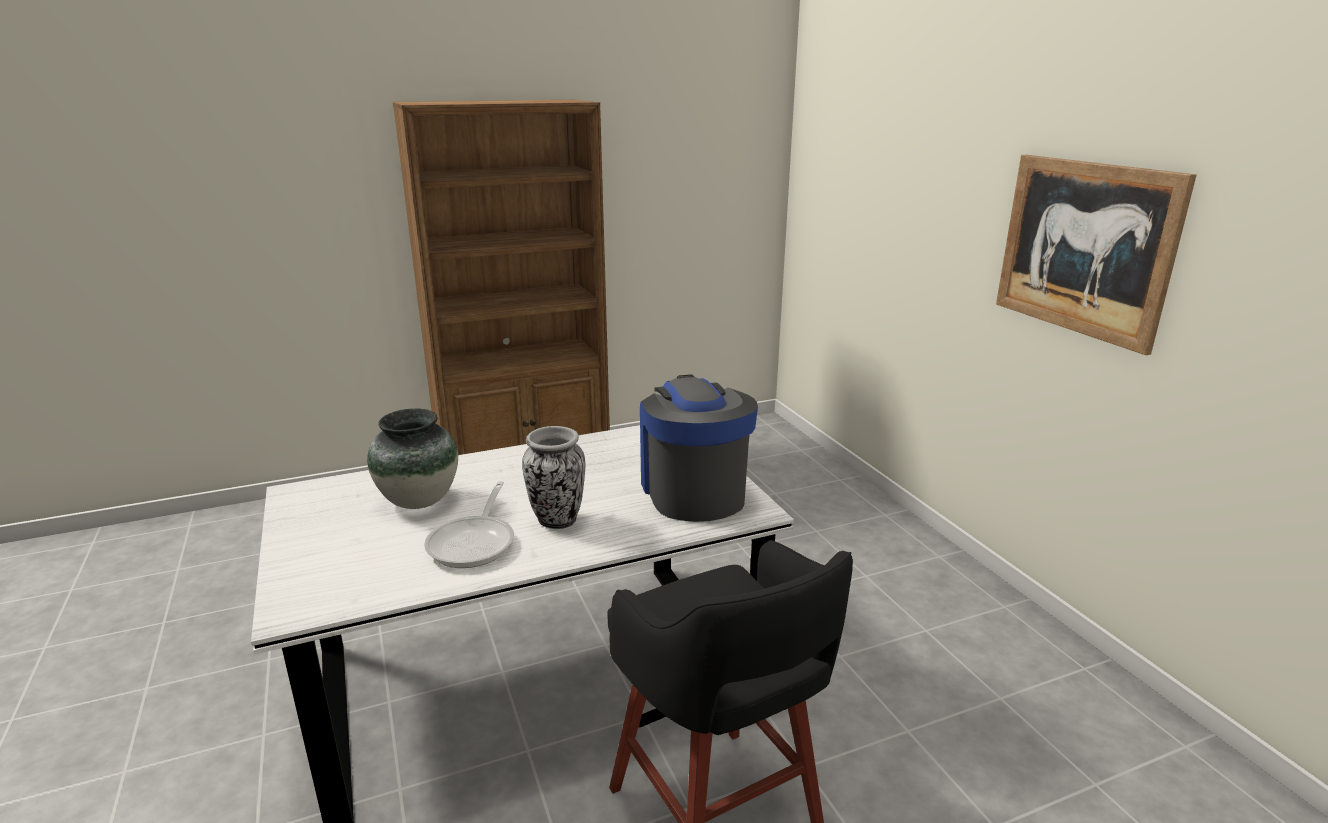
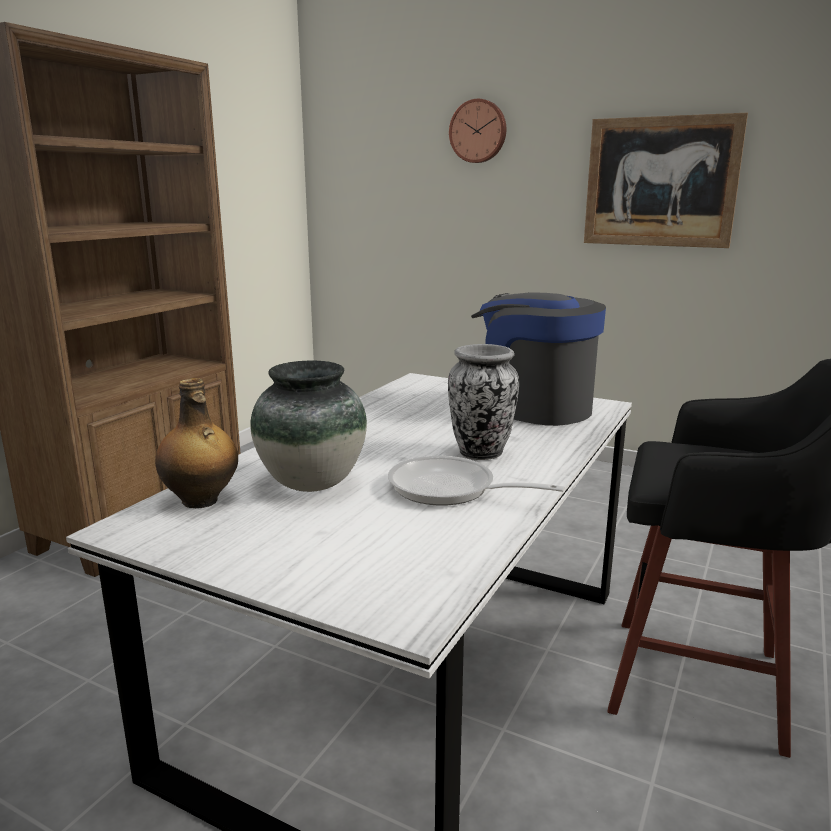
camera: 40 degrees left, 5 degrees down
frying pan [424,481,514,568] -> frying pan turned 150 degrees clockwise [388,456,565,506]
none -> bottle [155,378,238,508]
none -> wall clock [449,99,506,163]

